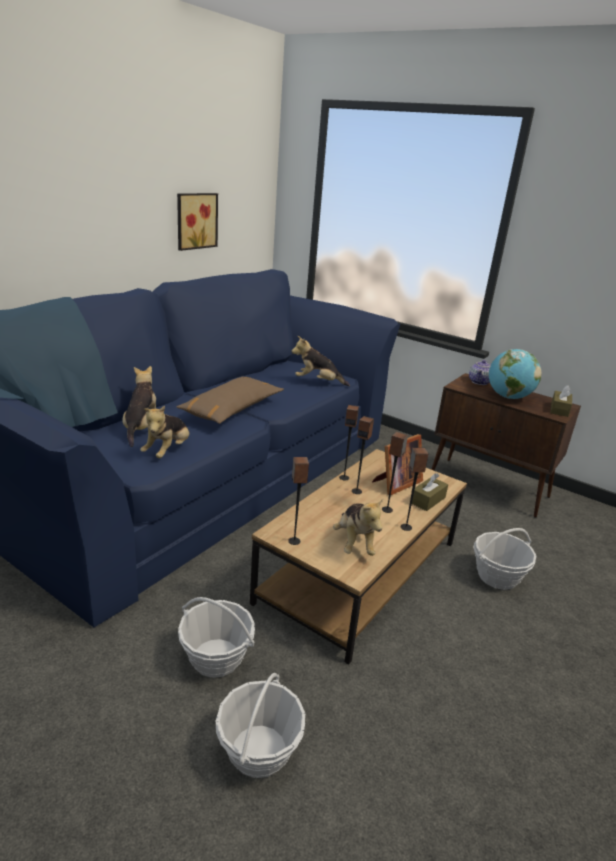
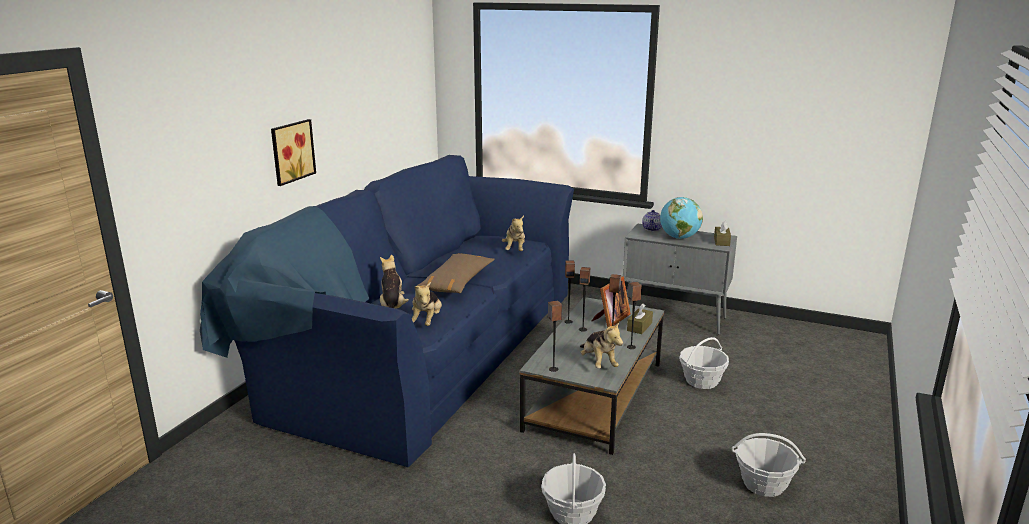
camera: 10 degrees left, 5 degrees down
picture [177,193,218,251] -> picture moved to [271,119,316,186]
basket [178,597,255,678] -> basket moved to [732,433,806,497]
brown coffee table [250,449,467,664] -> grey coffee table [519,297,664,455]
plush toy [291,336,350,386] -> plush toy turned 90 degrees counterclockwise [502,215,525,251]
brown cabinet [431,373,581,518] -> grey cabinet [623,223,737,335]

